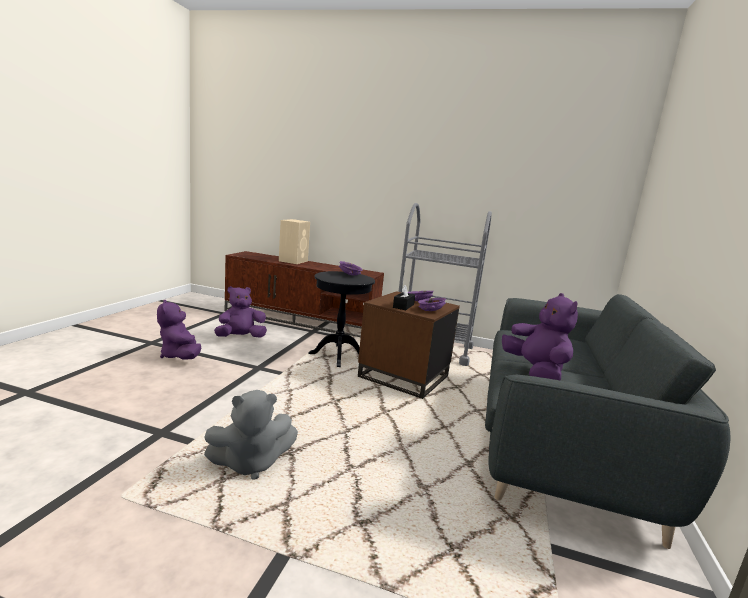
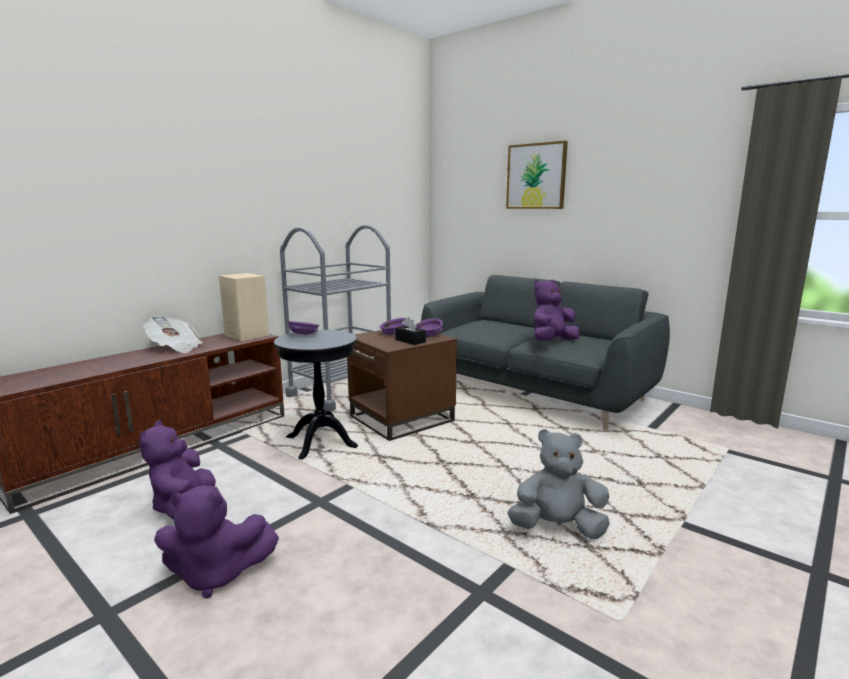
camera: 65 degrees left, 0 degrees up
grey plush toy [204,390,298,480] -> grey plush toy turned 90 degrees counterclockwise [508,429,610,539]
beige speaker [279,219,310,264] -> beige speaker moved to [219,273,269,341]
purple plush toy [502,293,578,380] -> purple plush toy turned 45 degrees counterclockwise [533,280,580,341]
none -> newspaper [143,316,203,353]
none -> picture [506,141,568,209]

